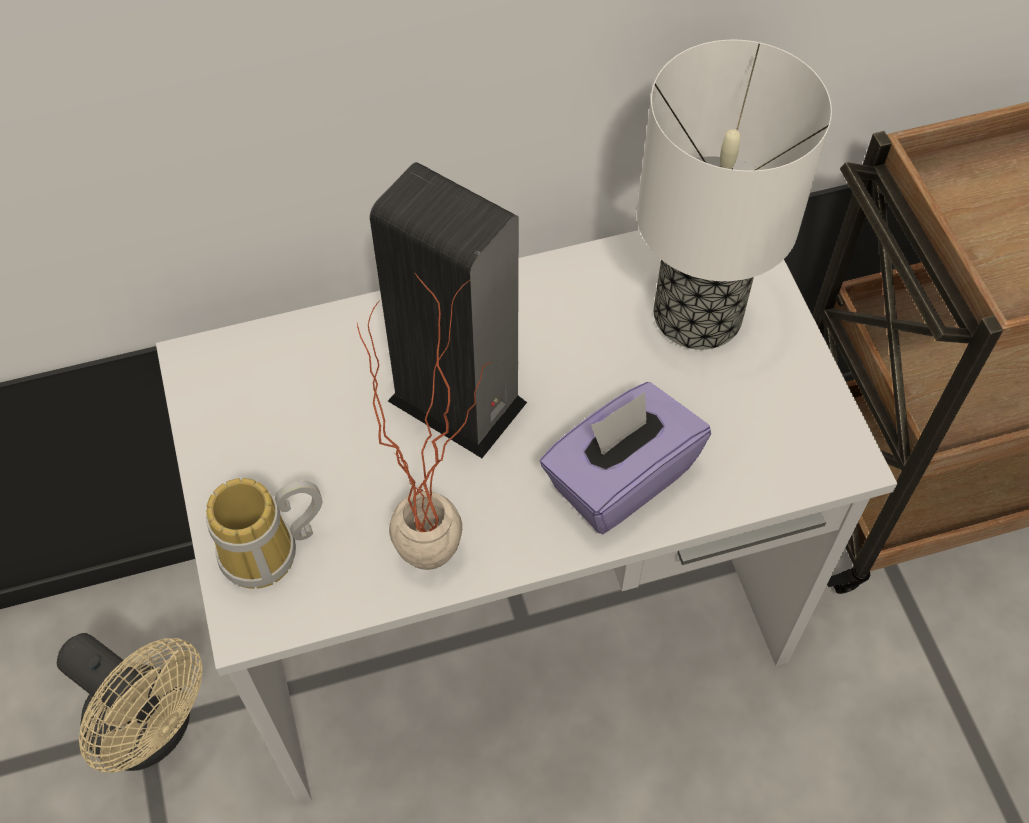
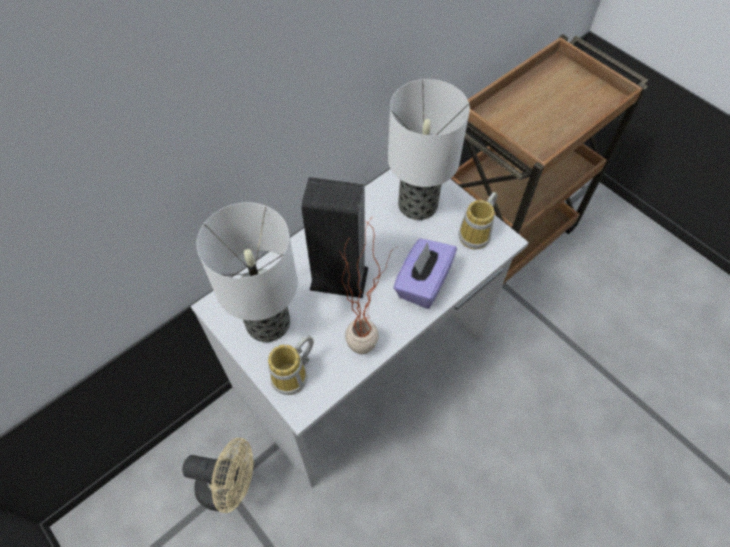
camera: 25 degrees left, 0 degrees up
none -> table lamp [197,202,298,342]
none -> mug [458,192,497,250]

